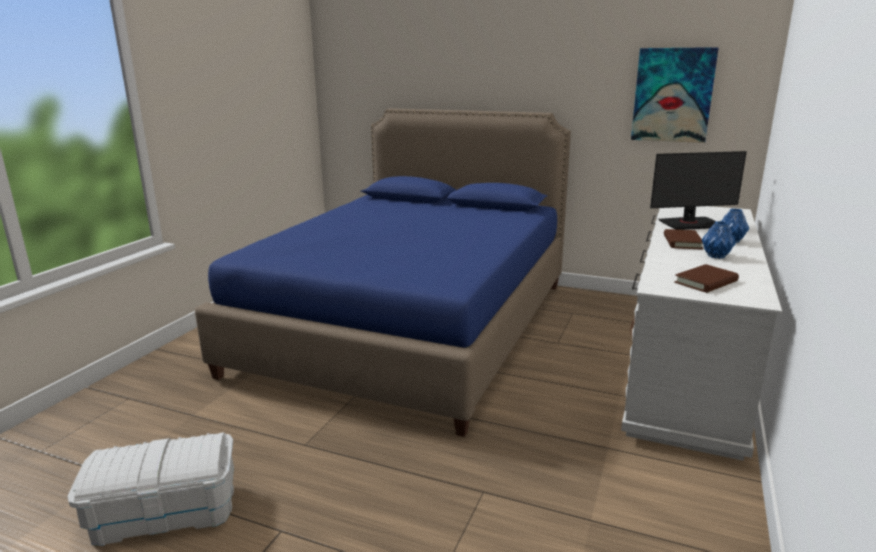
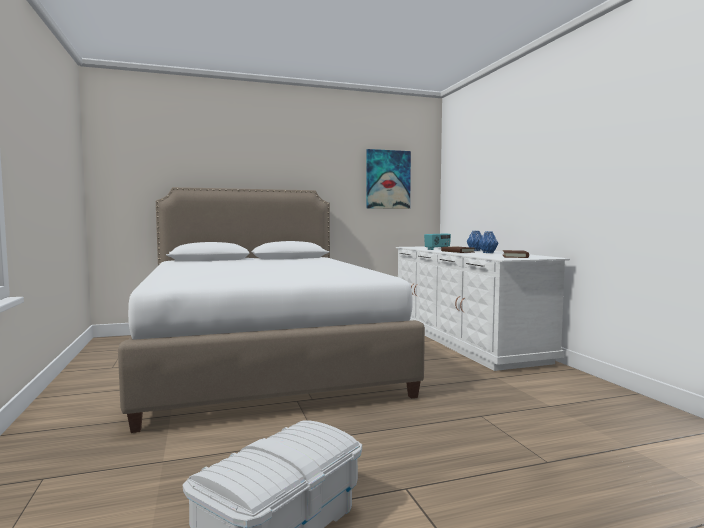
camera: 40 degrees left, 15 degrees down
blue bed [195,108,571,437] -> white bed [118,187,425,433]
monitor [650,151,747,230] -> radio [424,234,451,250]

